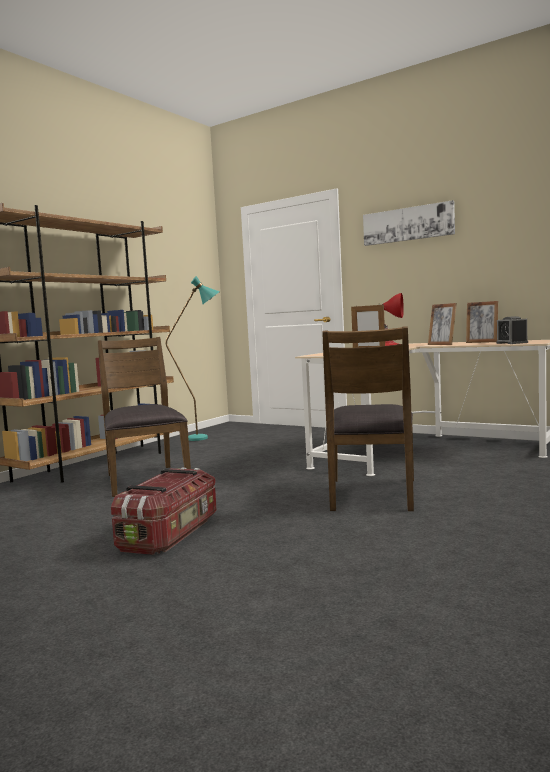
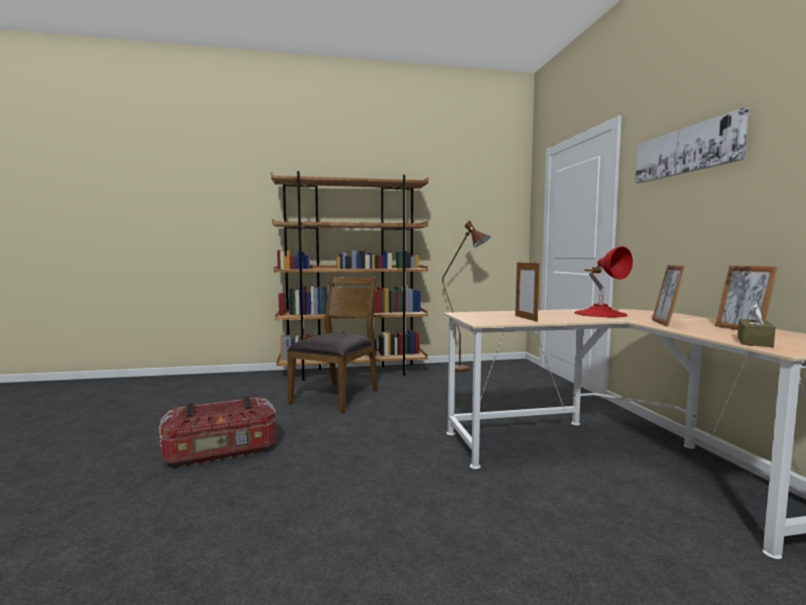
camera: 45 degrees right, 0 degrees up
turquoise floor lamp [165,276,220,441] -> brown floor lamp [442,221,491,372]
brown chair [322,326,414,511] -> none
alarm clock [497,316,528,344] -> brown tissue box [737,303,776,347]

